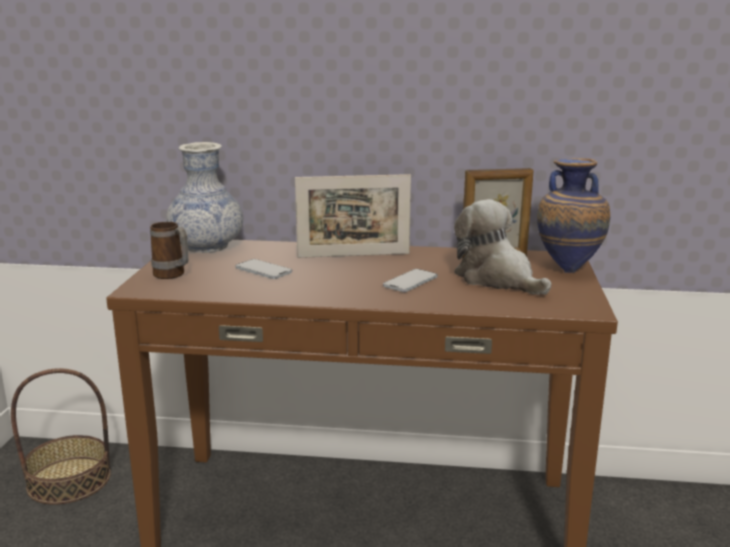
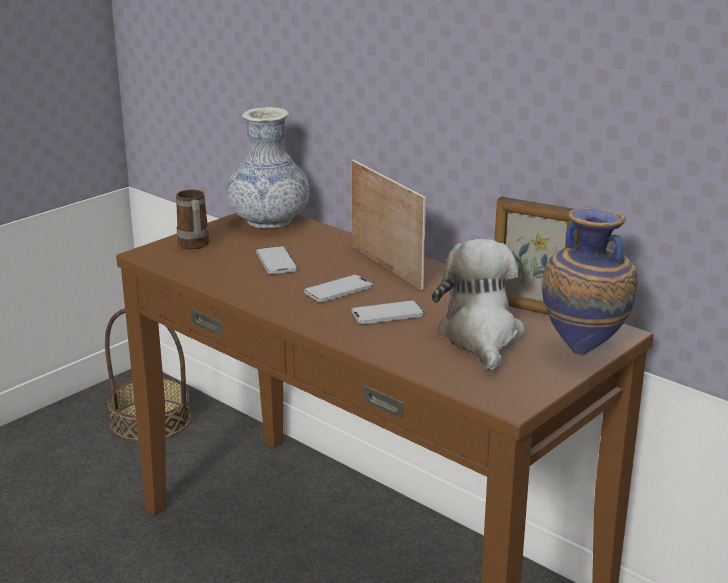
camera: 35 degrees right, 5 degrees up
picture frame [295,174,411,258] -> picture frame turned 150 degrees counterclockwise [352,159,426,290]
none -> phone [304,275,372,302]

